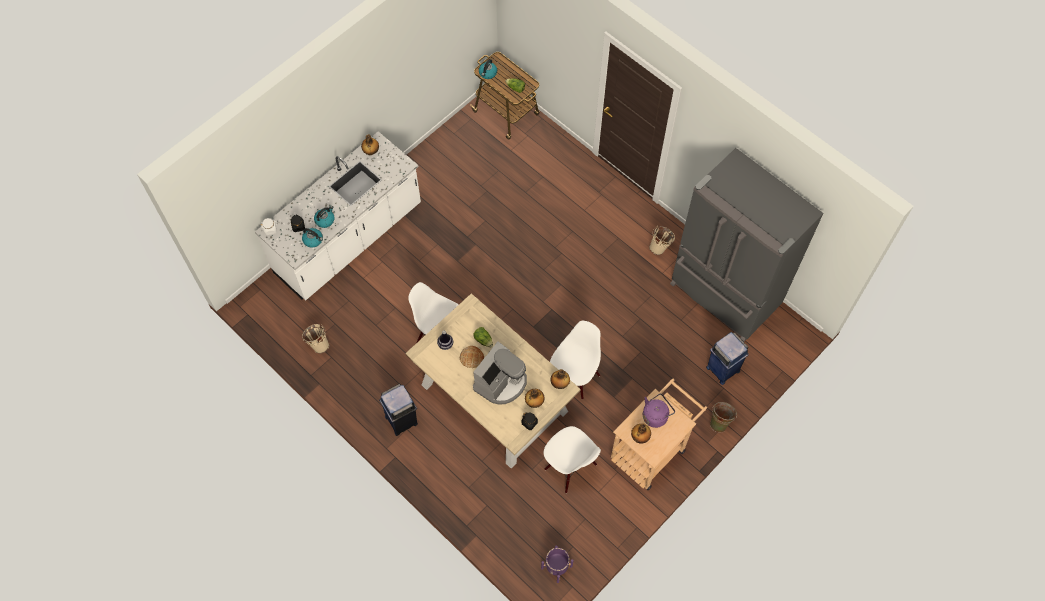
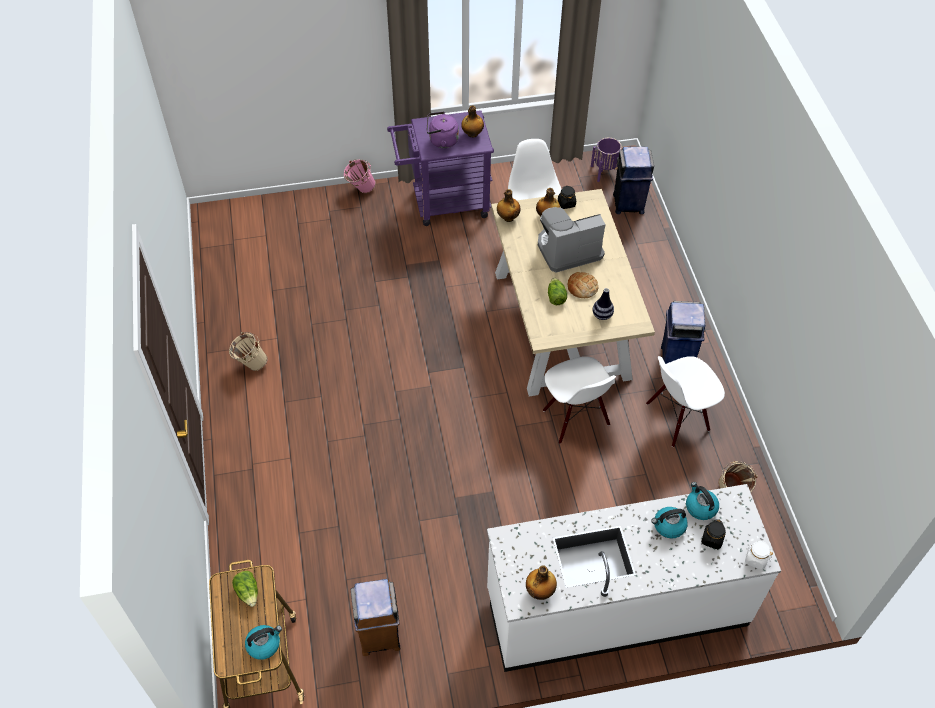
camera: 145 degrees left, 10 degrees down
white chair [550,321,601,400] -> white chair moved to [646,356,725,447]
beige cart [611,379,707,490] -> purple cart [387,110,494,226]
grey fridge [670,148,823,342] -> none
blue trash can [706,332,749,385] -> blue trash can moved to [613,147,654,214]
green bucket [710,402,737,433] -> pink bucket [344,159,376,193]
none -> brown trash can [351,579,400,656]

